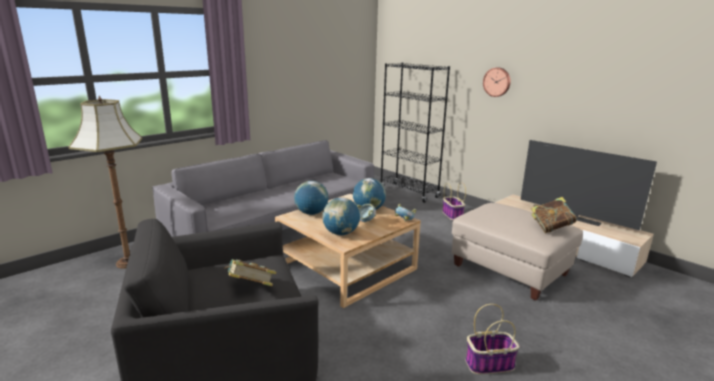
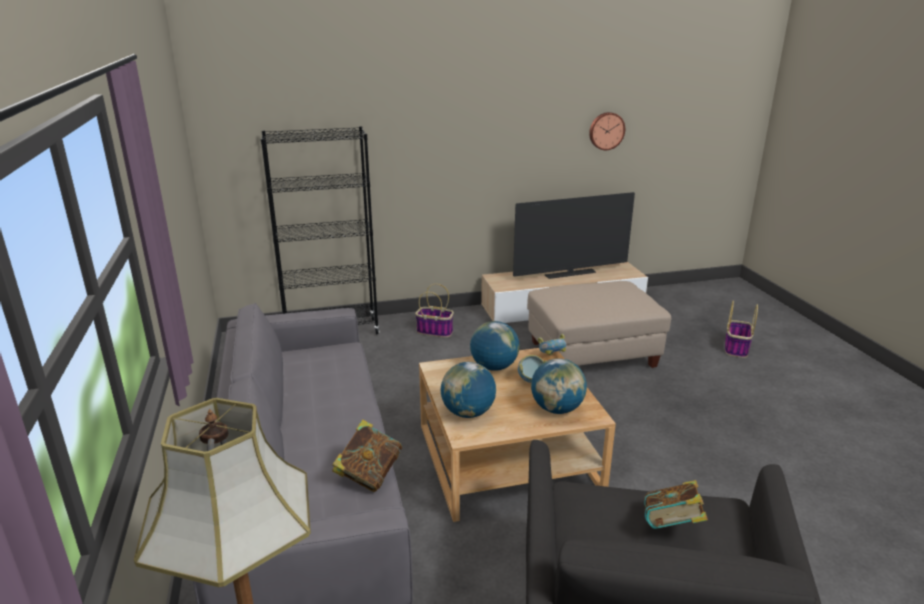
camera: 60 degrees left, 5 degrees up
basket [466,304,520,374] -> basket moved to [725,301,758,358]
wall clock [483,67,511,97] -> wall clock moved to [589,112,625,150]
book [531,197,577,233] -> book moved to [332,419,402,492]

